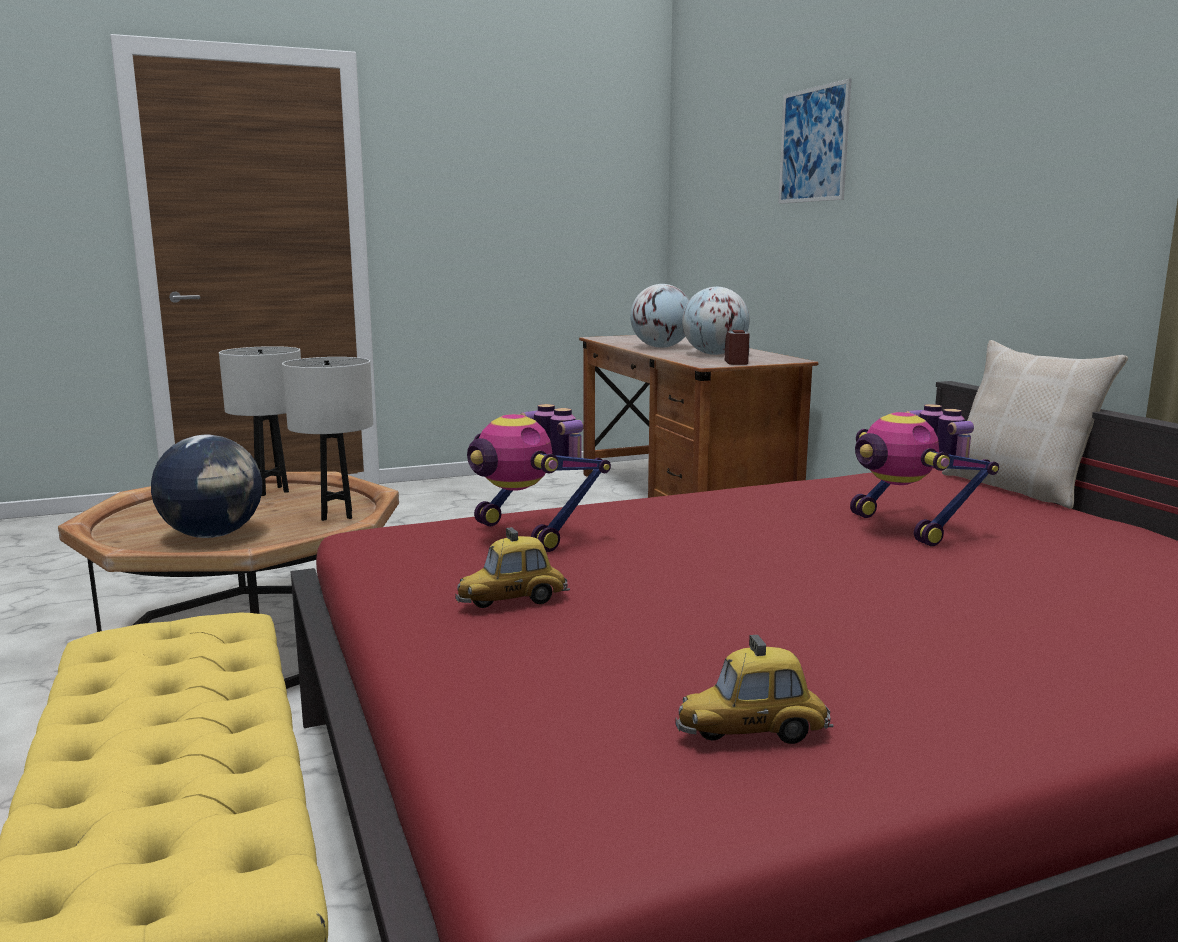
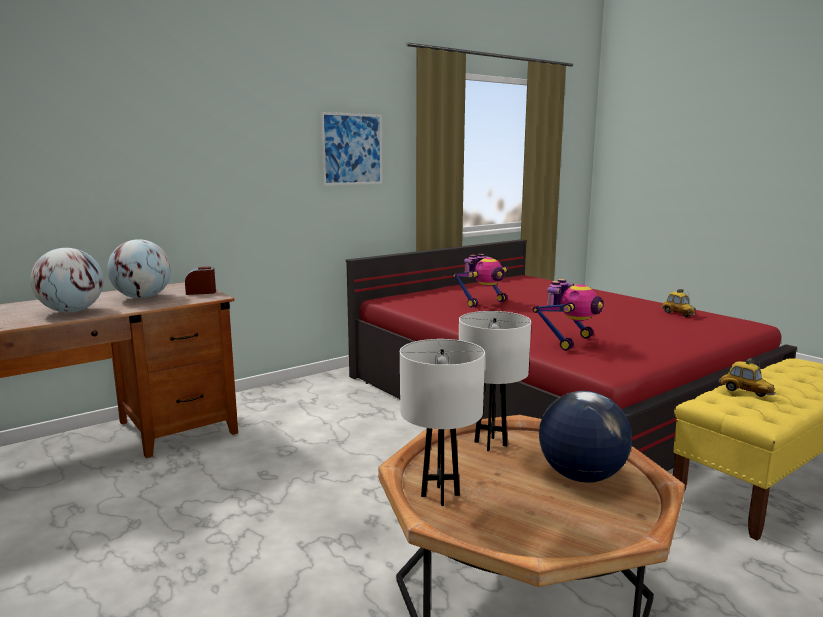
camera: 105 degrees left, 0 degrees up
toy car [455,527,570,608] -> toy car moved to [719,358,775,397]
picture [779,78,851,204] -> picture moved to [321,112,382,186]
beige pillow [942,340,1128,509] -> none

